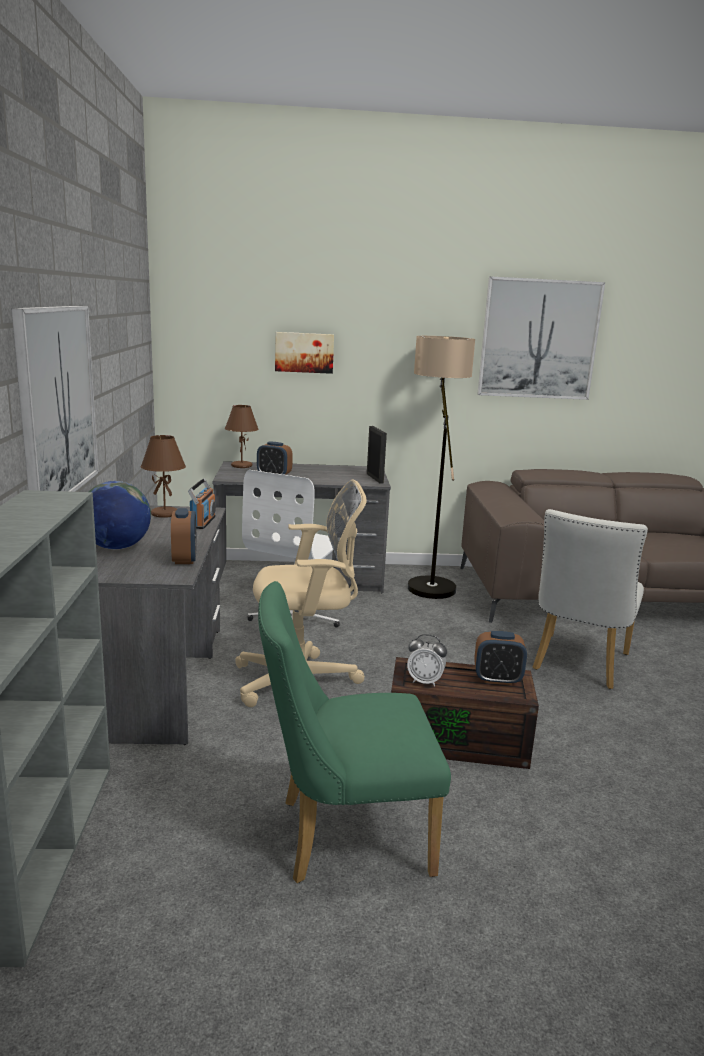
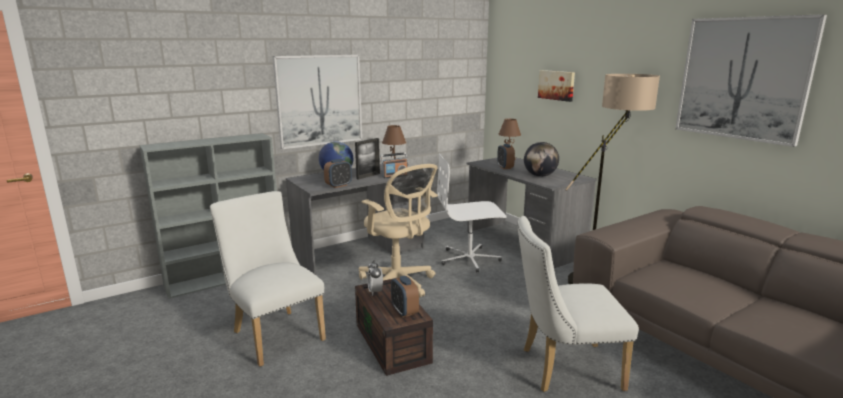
camera: 60 degrees right, 0 degrees up
green chair [258,581,451,883] -> white chair [210,191,326,367]
picture frame [367,426,387,484] -> picture frame moved to [355,138,380,180]
none -> globe [524,142,559,177]

